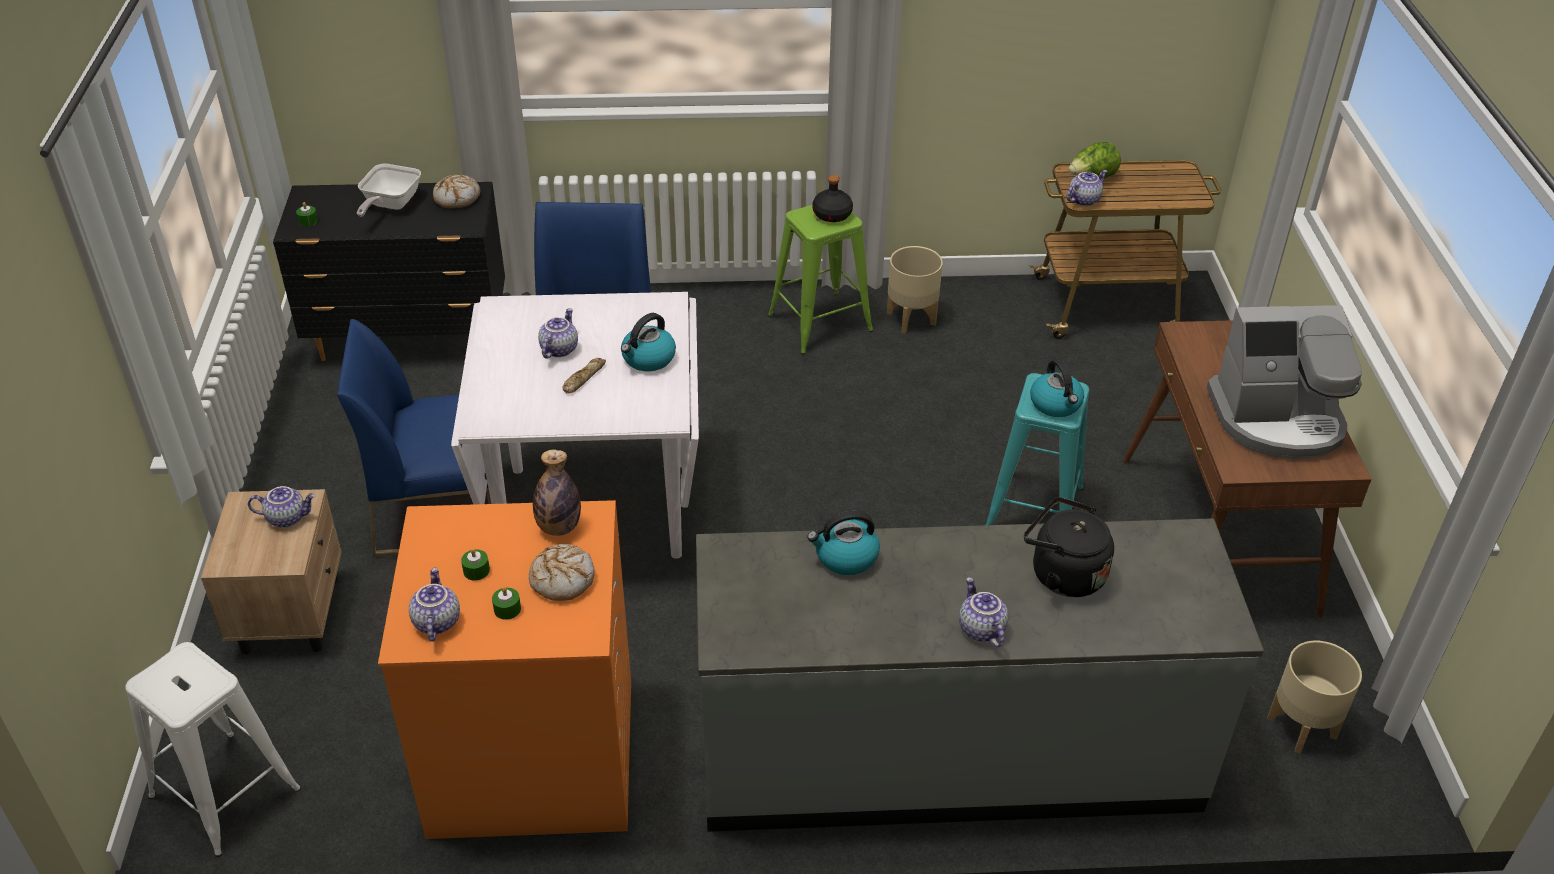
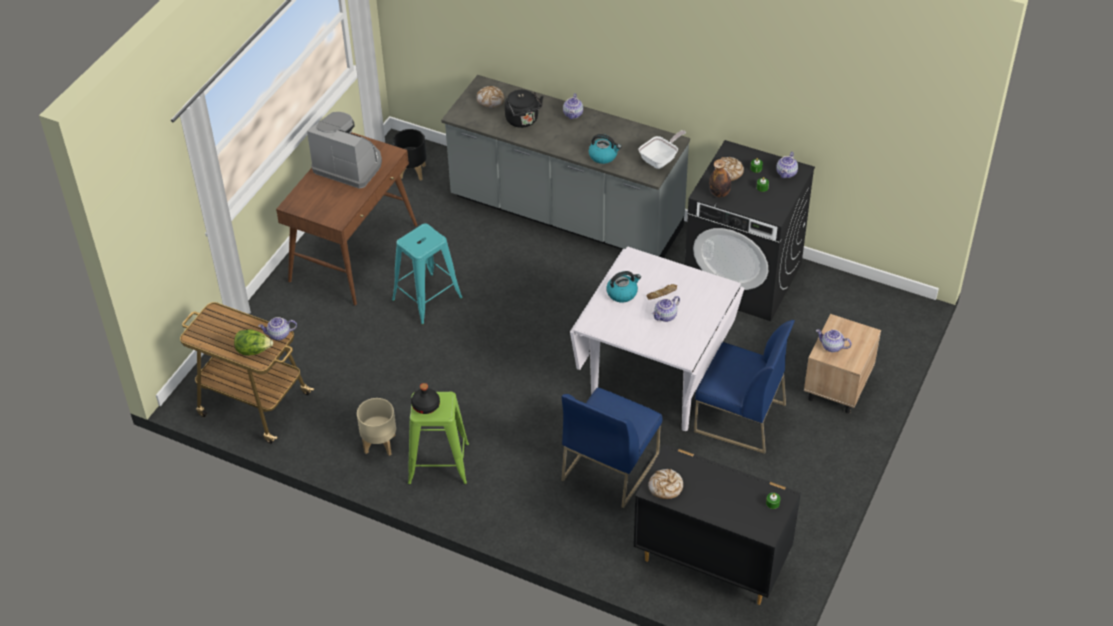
camera: 150 degrees left, 5 degrees up
white stool [125,642,301,857] -> none
frying pan [357,164,421,217] -> frying pan moved to [638,130,686,169]
orange washing machine [378,500,631,839] -> black washing machine [685,140,815,321]
kettle [1030,359,1084,417] -> none
beige planter [1267,641,1362,754] -> black planter [393,129,427,181]
none -> bread [477,86,504,108]

